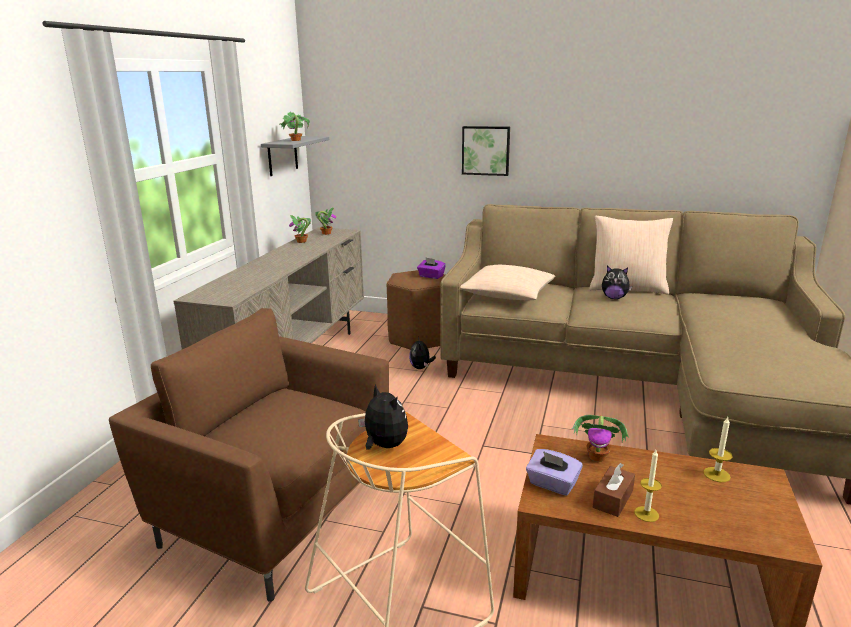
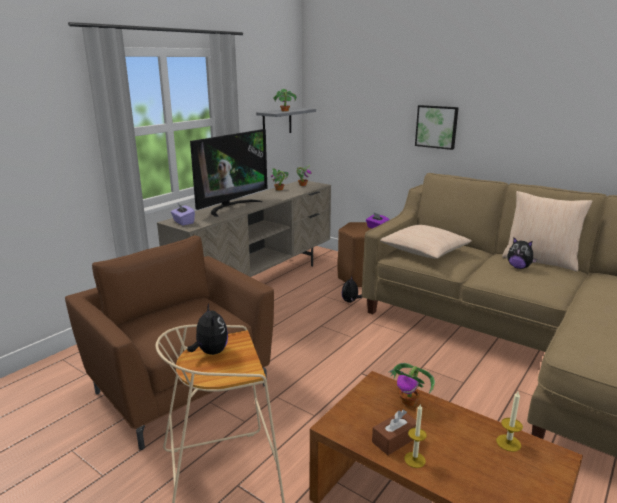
camera: 20 degrees right, 0 degrees up
purple tissue box [526,449,583,496] -> purple tissue box moved to [171,204,195,226]
none -> television [190,129,267,217]

